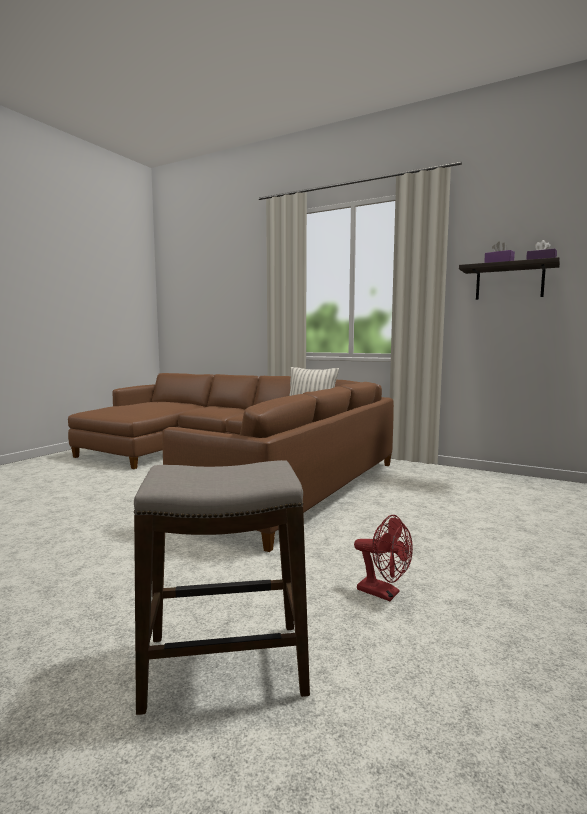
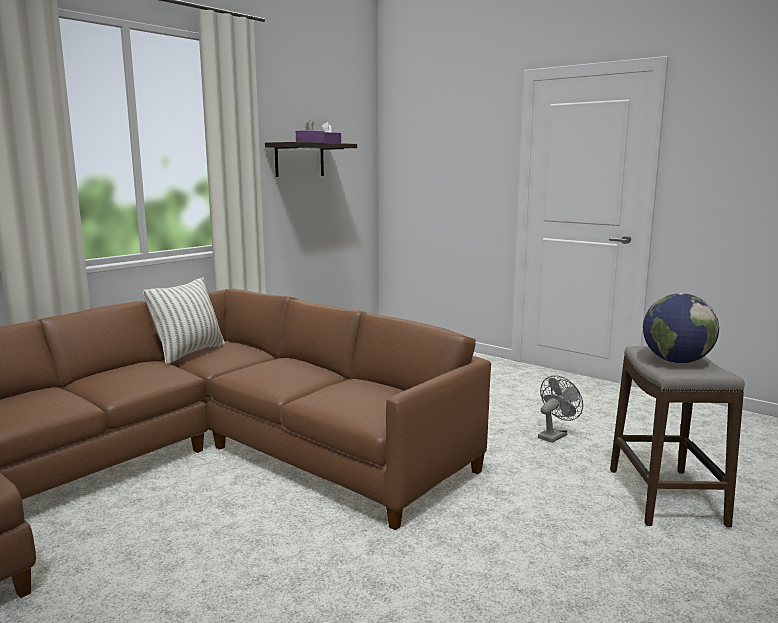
camera: 80 degrees left, 5 degrees up
red fan [354,515,413,601] -> grey fan [538,375,583,443]
none -> globe [643,293,719,363]

